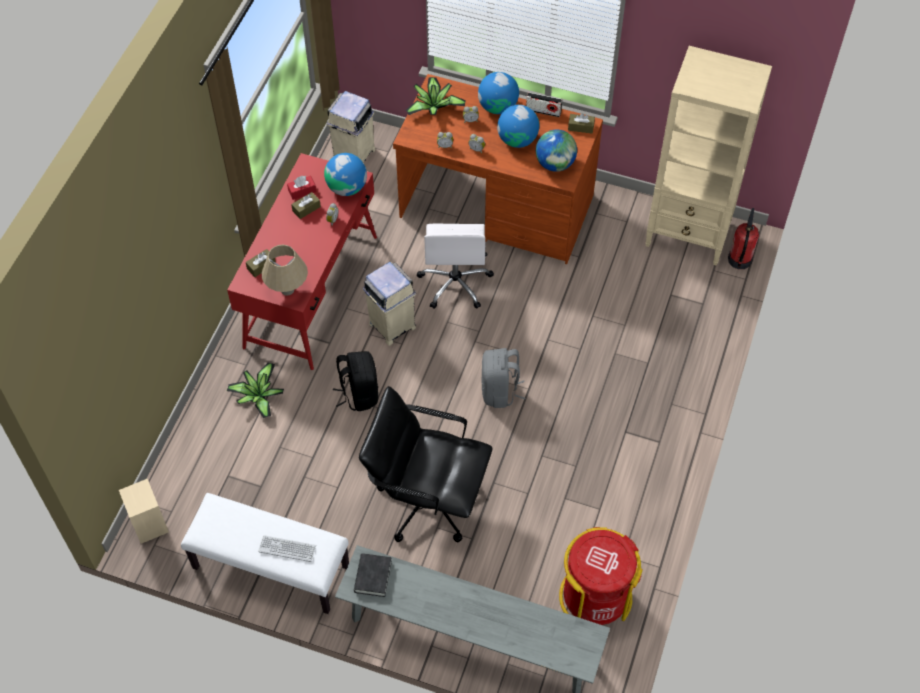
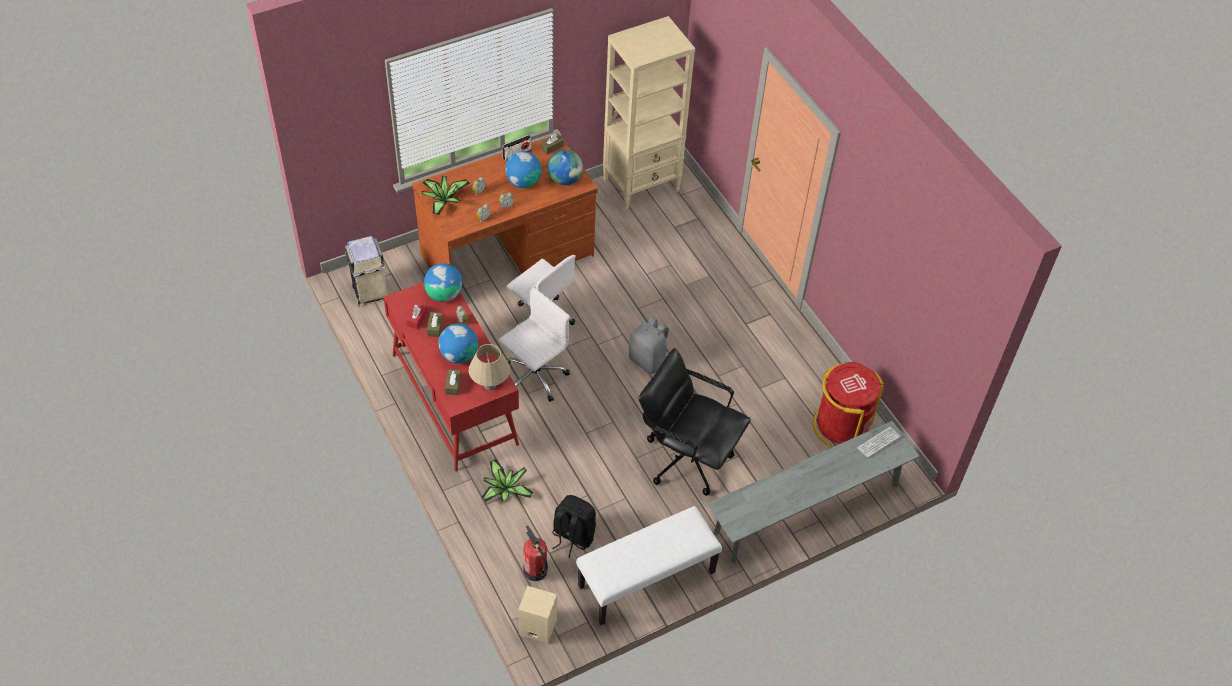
camera: 50 degrees left, 5 degrees down
keyboard [258,535,316,562] -> keyboard moved to [857,427,901,458]
black backpack [333,351,378,411] -> black backpack moved to [552,495,596,558]
black book [354,553,392,597] -> none
black office chair [359,386,492,542] -> black office chair turned 60 degrees clockwise [638,348,751,496]
beige trash can [362,262,416,346] -> white office chair [499,287,570,402]
globe [478,72,519,114] -> globe moved to [439,324,478,364]
fire extinguisher [728,208,759,269] -> fire extinguisher moved to [523,526,548,581]

